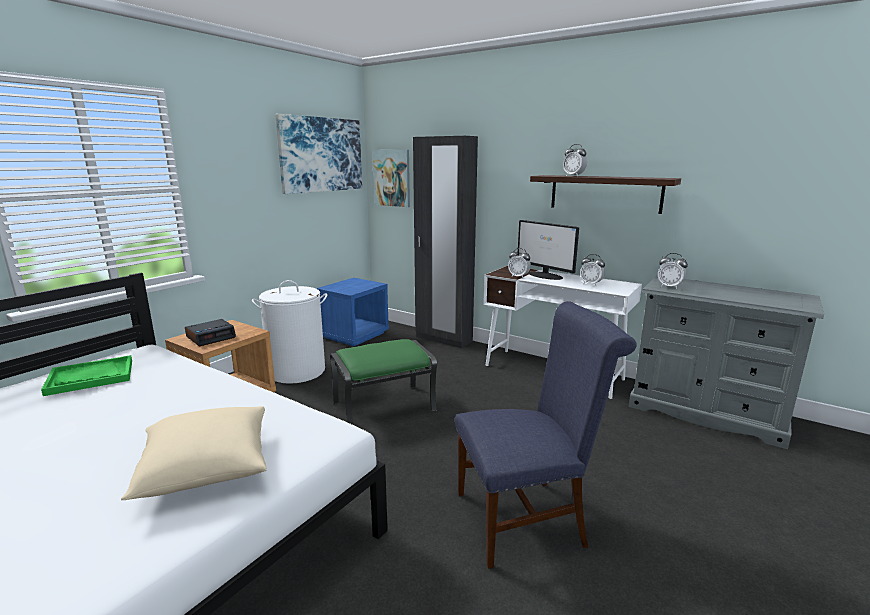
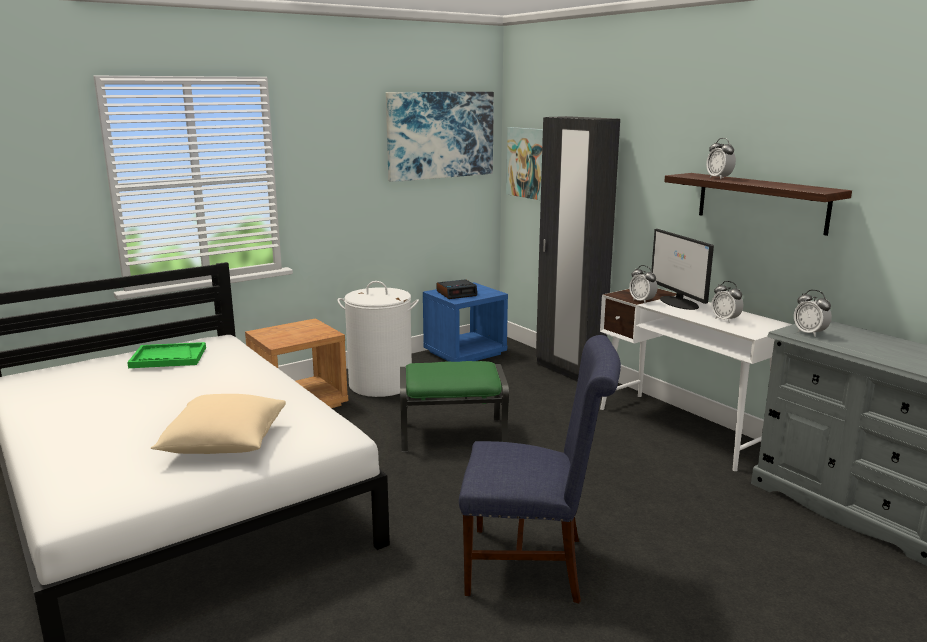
camera: 20 degrees right, 0 degrees up
alarm clock [185,319,236,346] -> alarm clock moved to [437,279,477,299]

